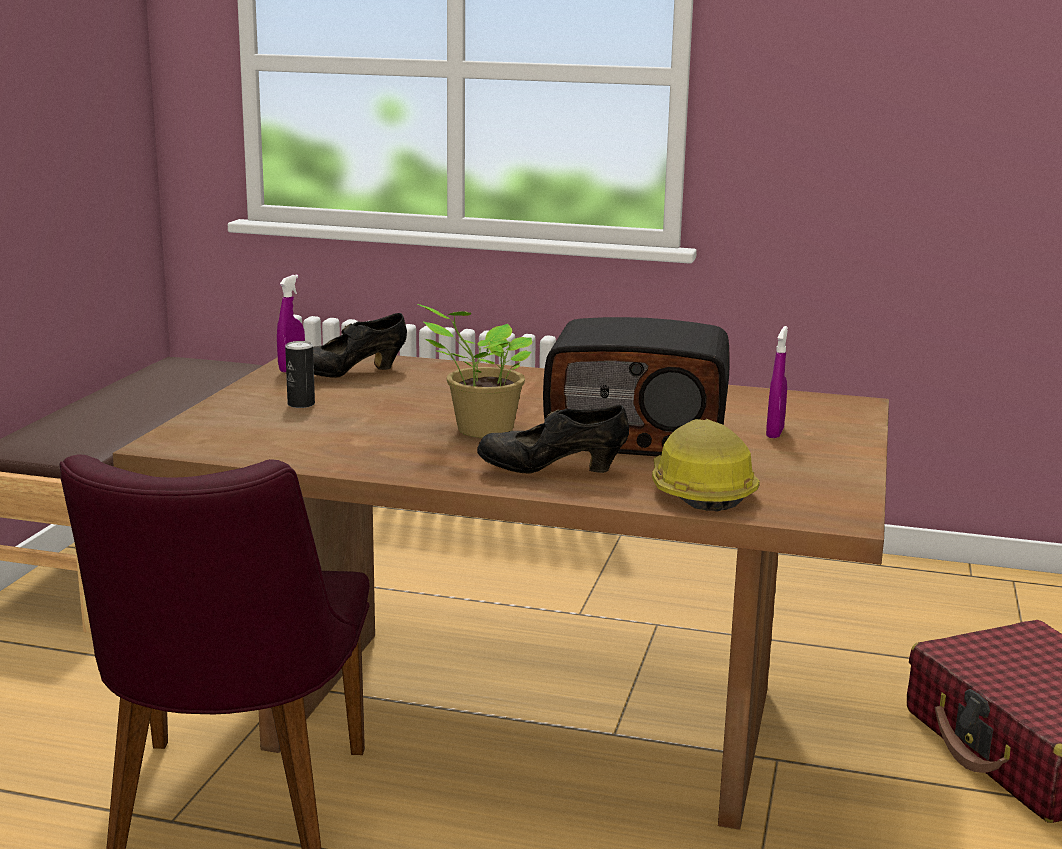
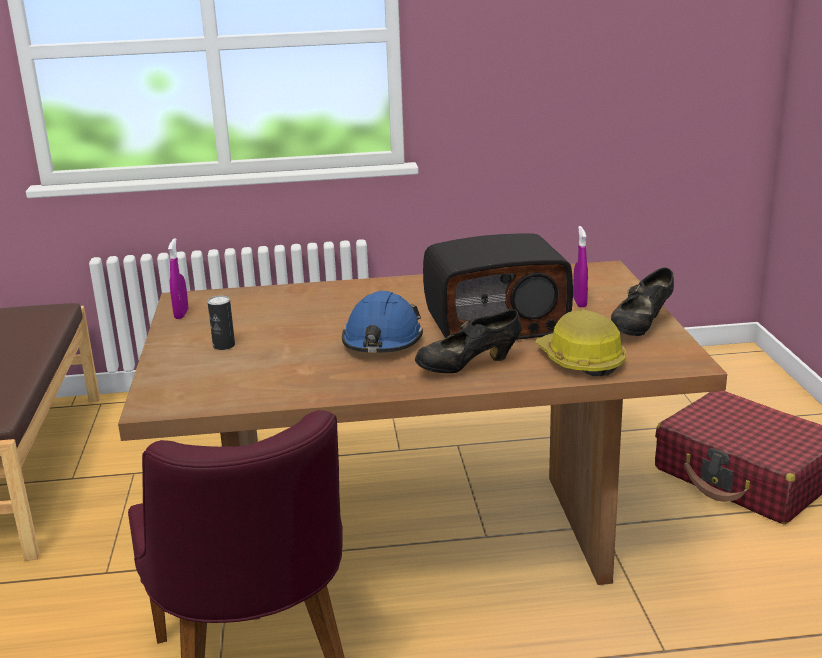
camera: 20 degrees left, 5 degrees up
black shoe [313,313,407,378] -> black shoe moved to [611,268,674,336]
potted plant [418,304,532,438] -> blue hard hat [342,291,423,353]

